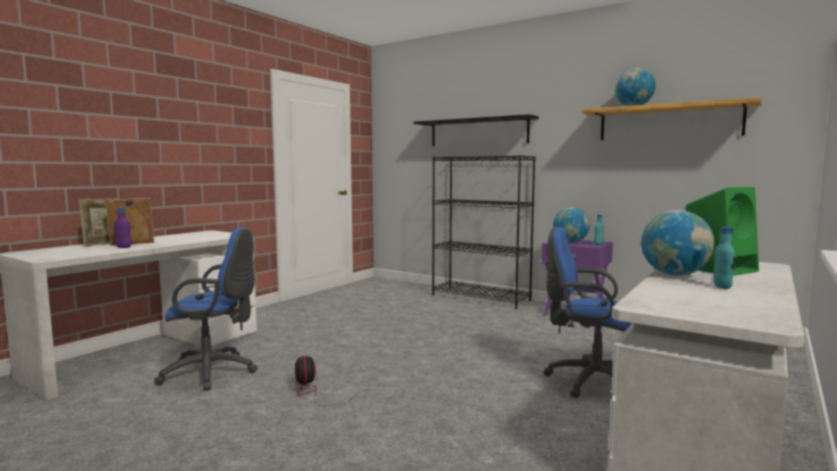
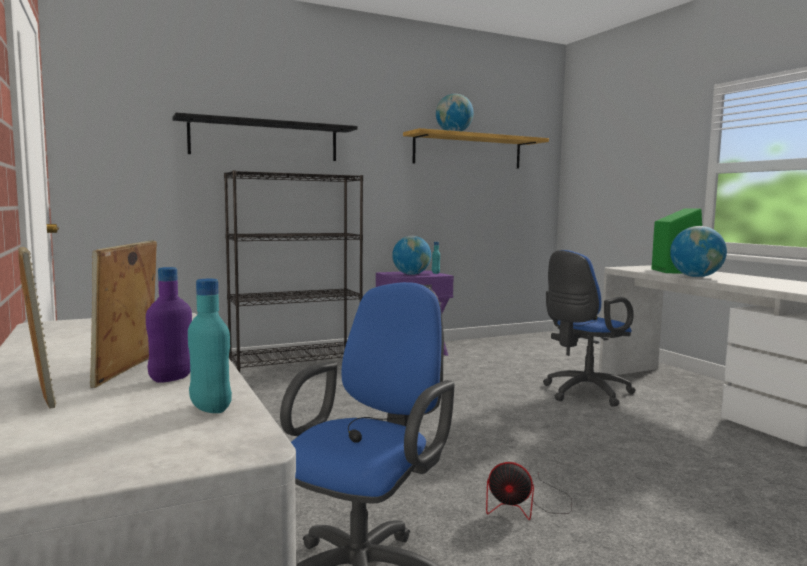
camera: 60 degrees left, 0 degrees up
turquoise bottle [713,227,735,289] -> turquoise bottle moved to [188,279,232,413]

